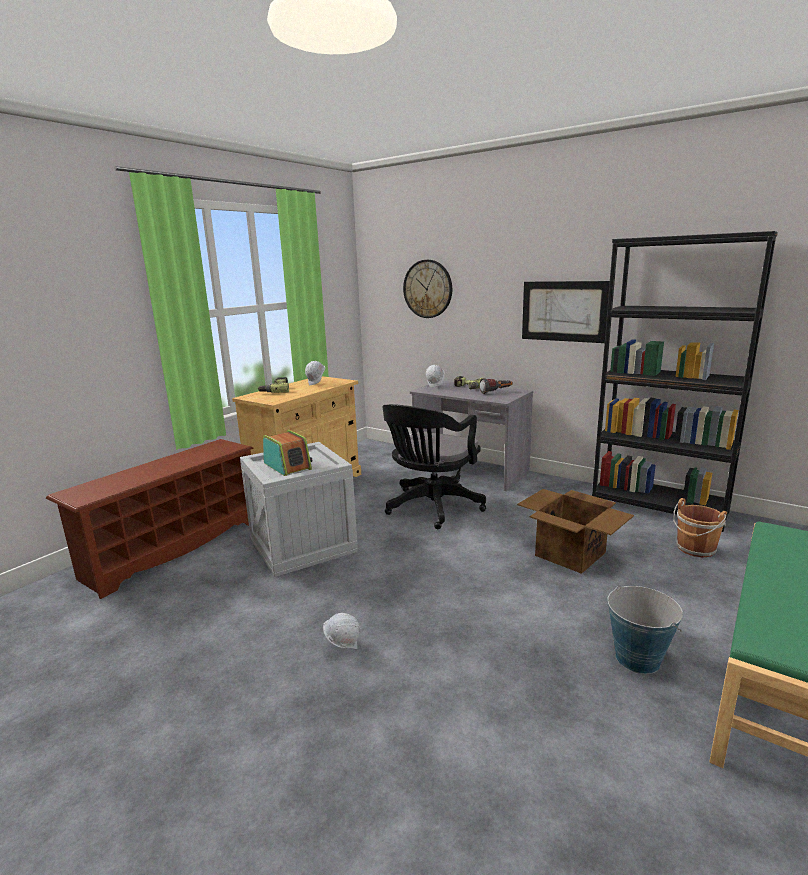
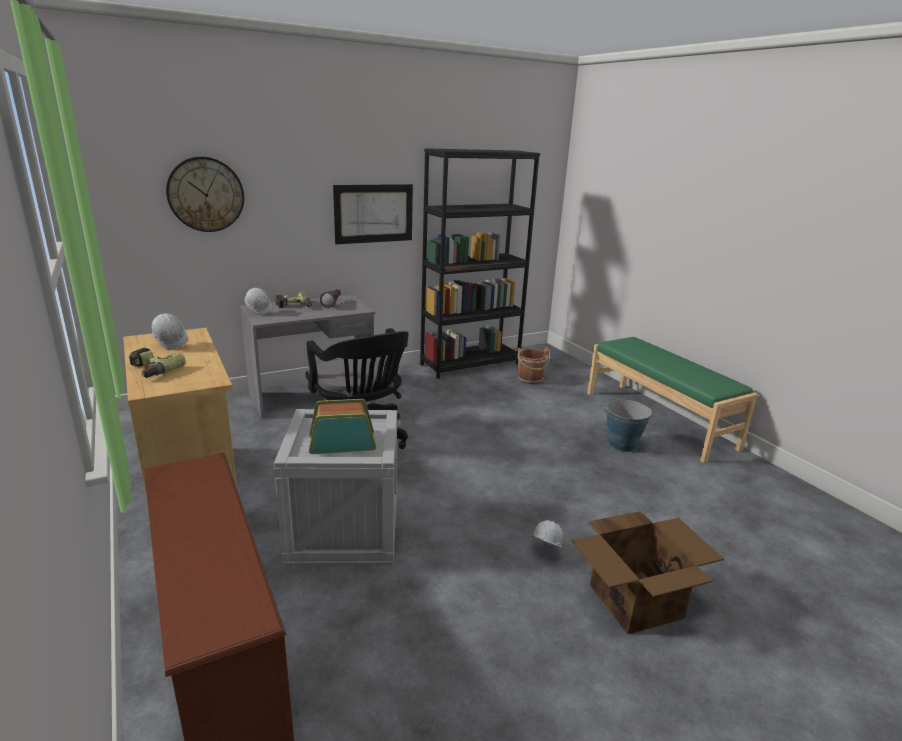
camera: 65 degrees left, 5 degrees up
cardboard box [517,489,634,574] -> cardboard box moved to [572,511,724,634]

